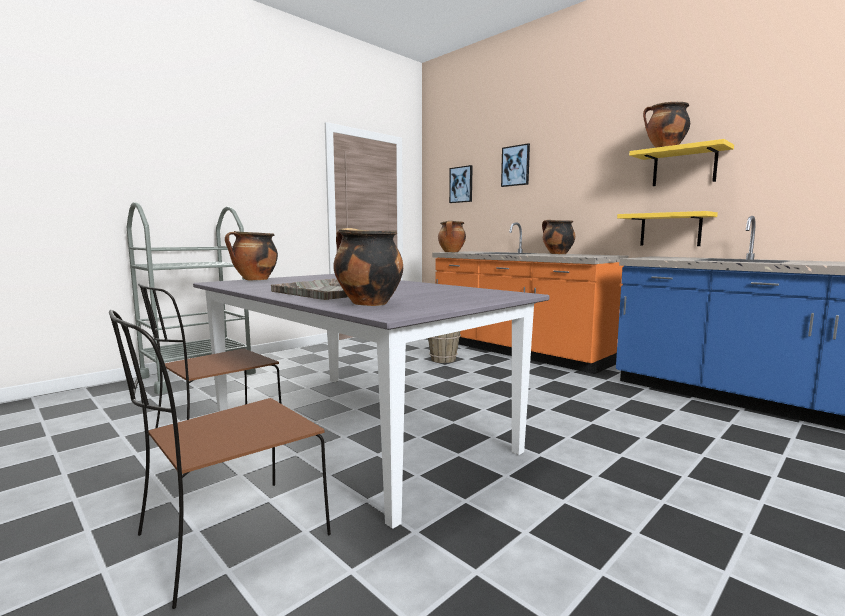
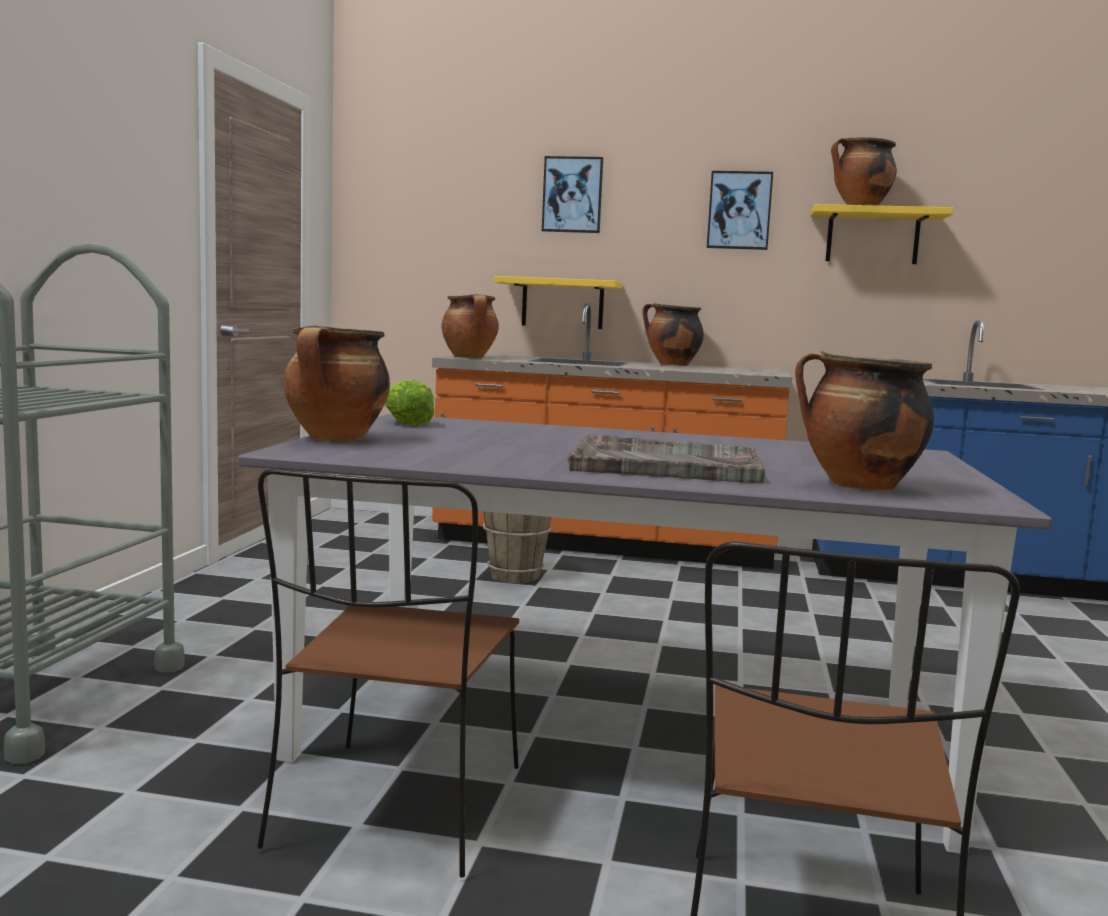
camera: 35 degrees left, 0 degrees up
picture [449,165,473,203] -> picture moved to [707,171,773,250]
yellow shelf [617,211,718,246] -> yellow shelf moved to [494,276,622,329]
none -> lettuce [385,380,435,426]

